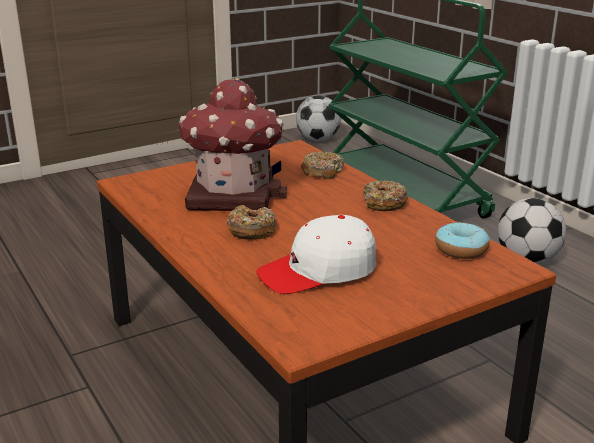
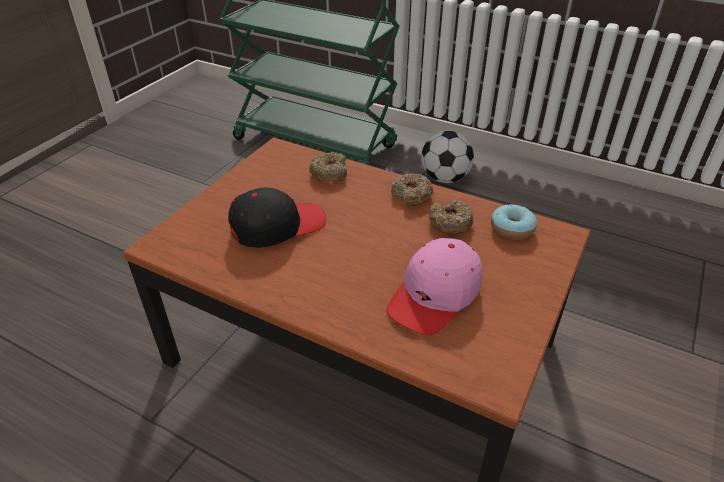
camera: 30 degrees left, 15 degrees up
toy house [178,78,287,211] -> black cap [228,187,326,248]
donut [227,205,277,240] -> donut moved to [429,200,473,235]
white cap [257,215,376,294] -> pink cap [386,238,482,336]
football [296,95,341,141] -> none

